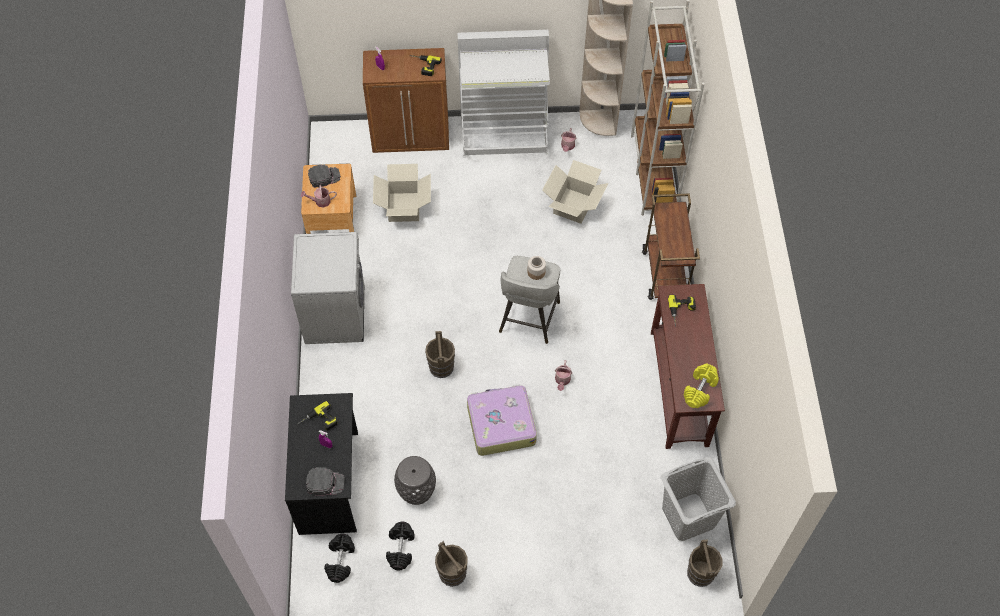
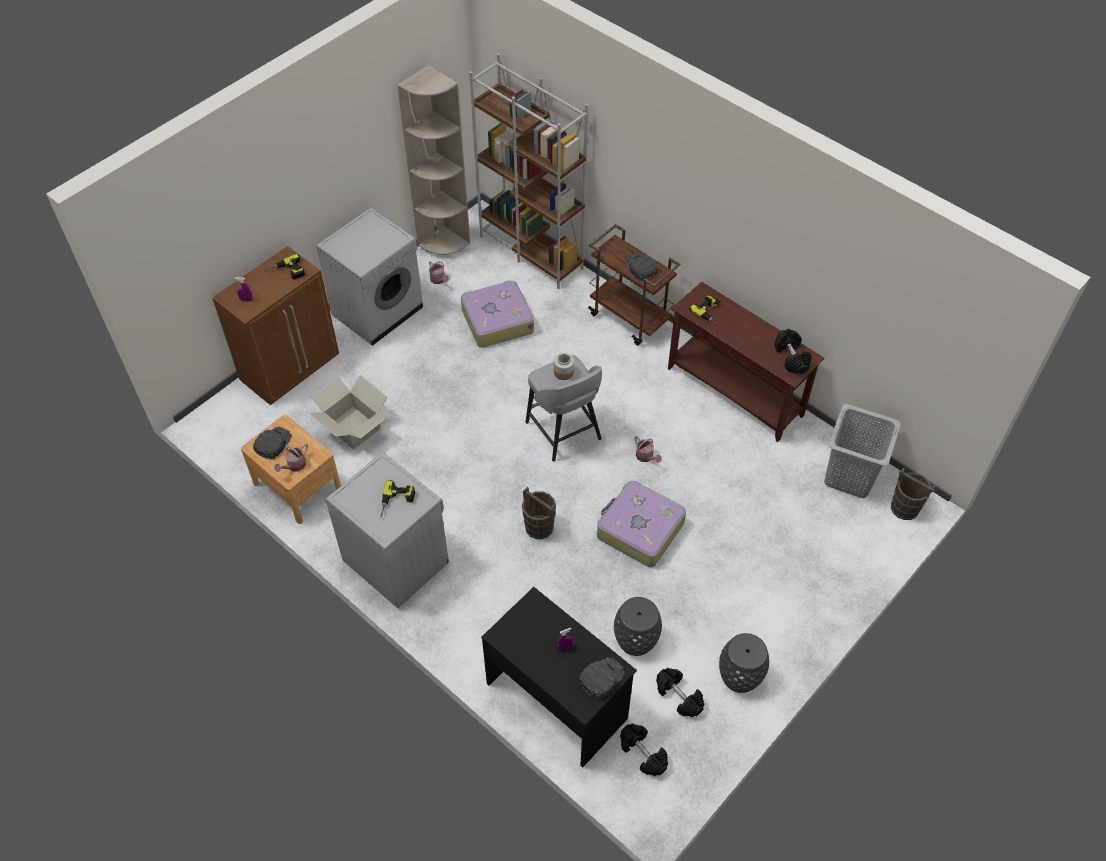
camera: 45 degrees left, 5 degrees down
power drill [297,401,338,431] -> power drill moved to [381,480,415,517]
brown bucket [435,541,468,587] -> grey stool [719,633,769,693]
white shoe rack [458,30,550,158] -> white washing machine [316,208,423,346]
cardboard box [542,160,609,224] -> suitcase [461,280,534,348]
yellow dumbbell [684,364,719,408] -> black dumbbell [774,329,812,374]
none -> black cap [624,254,659,281]

